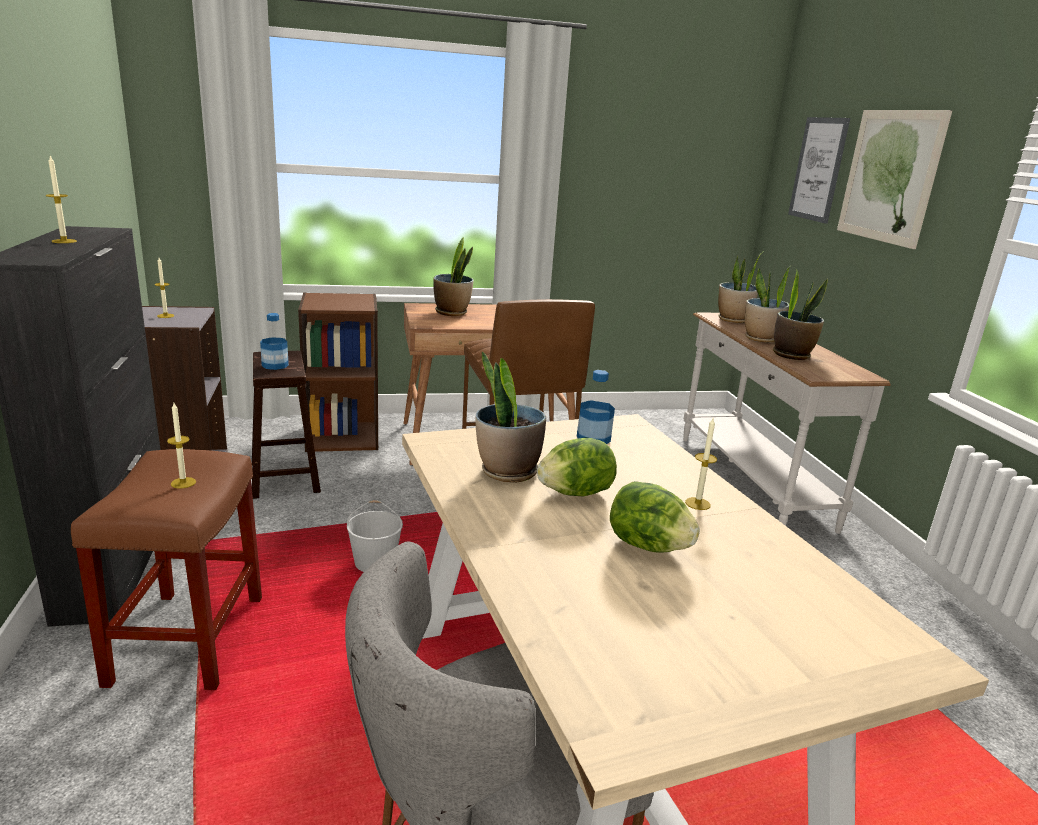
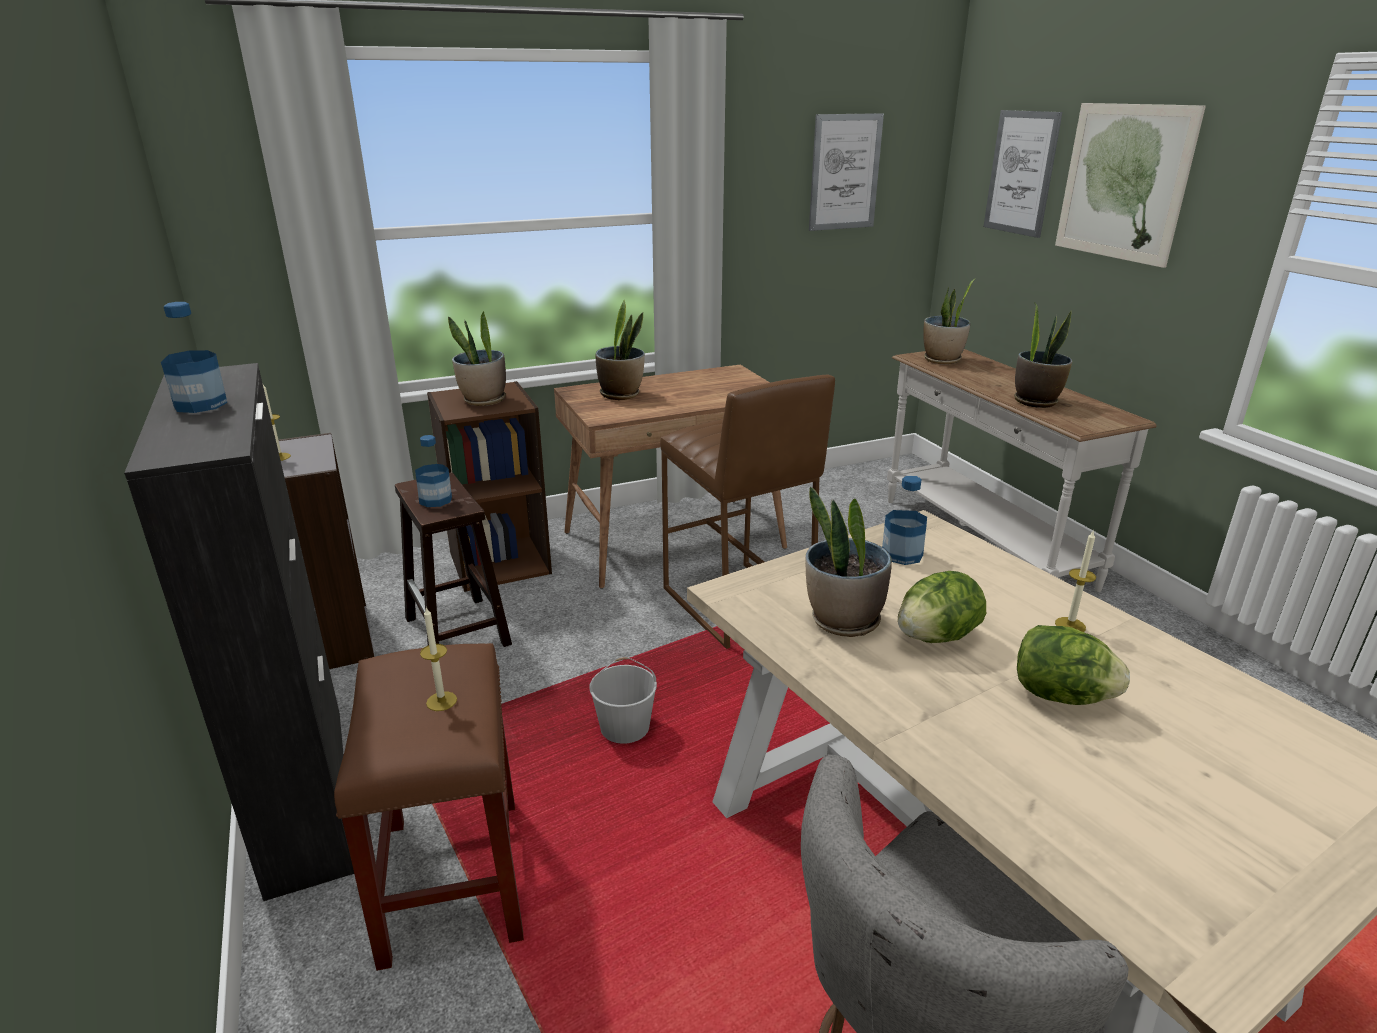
camera: 10 degrees left, 5 degrees up
candle [46,156,77,243] -> bottle [161,302,227,413]
potted plant [745,266,791,343] -> potted plant moved to [448,311,506,406]
none -> picture [809,113,884,231]

